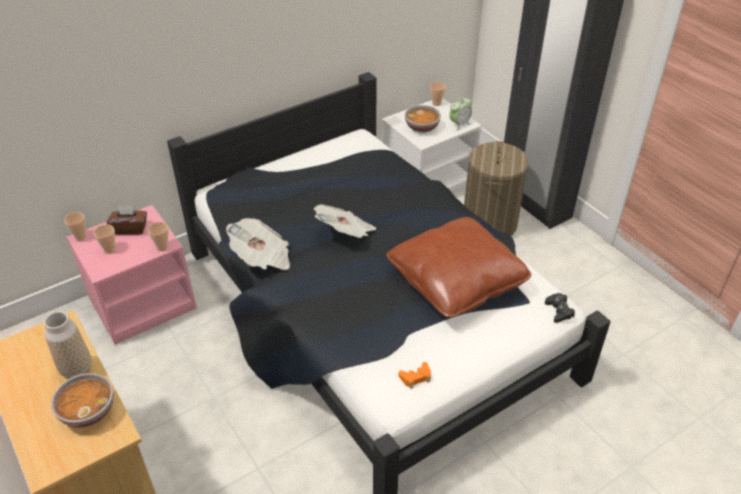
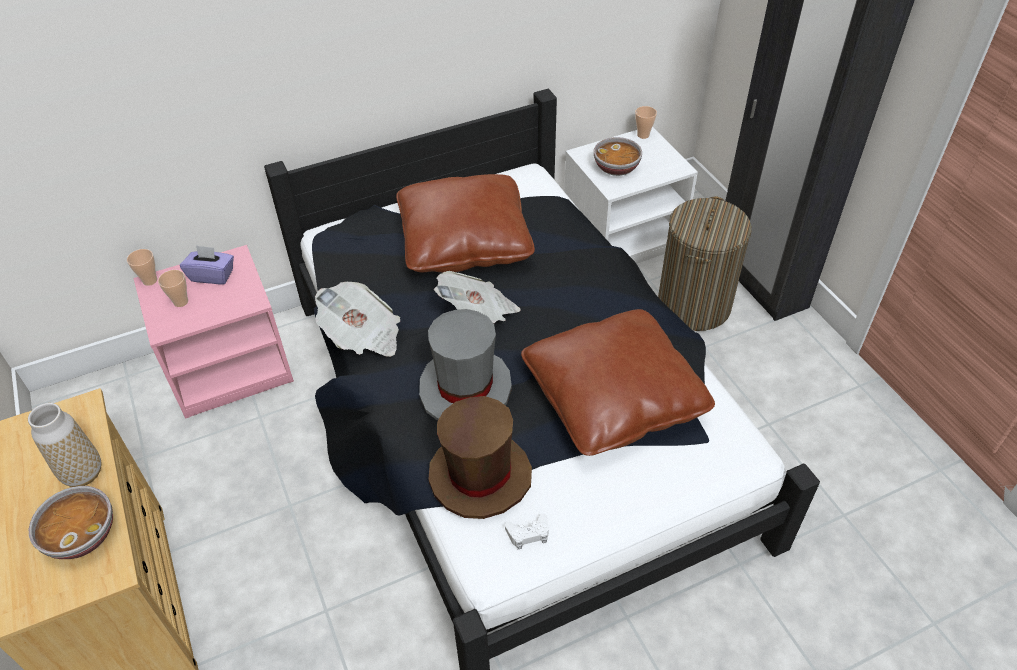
camera: 10 degrees right, 5 degrees up
brown tissue box [106,205,147,235] -> purple tissue box [180,245,234,284]
cup [147,222,169,251] -> none
orange game controller [398,362,431,389] -> white game controller [505,513,549,549]
alarm clock [449,96,472,131] -> none
black game controller [545,293,575,323] -> none
none -> brown pillow [396,174,535,272]
none -> grey hat [419,309,512,421]
none -> brown hat [429,396,532,519]

